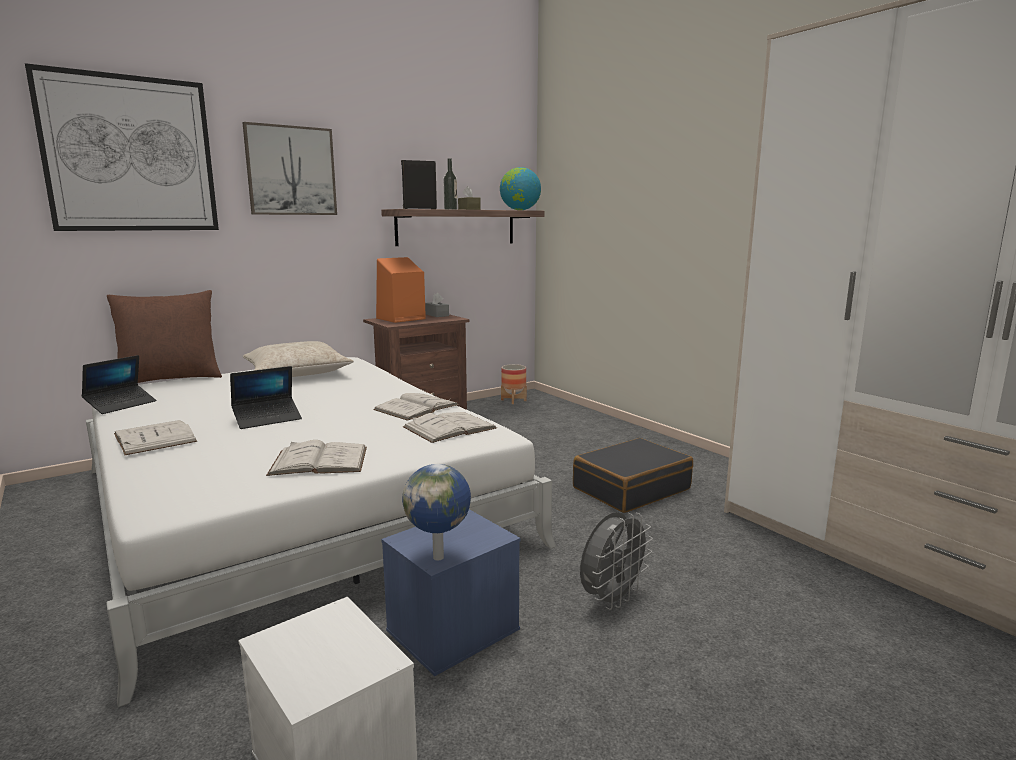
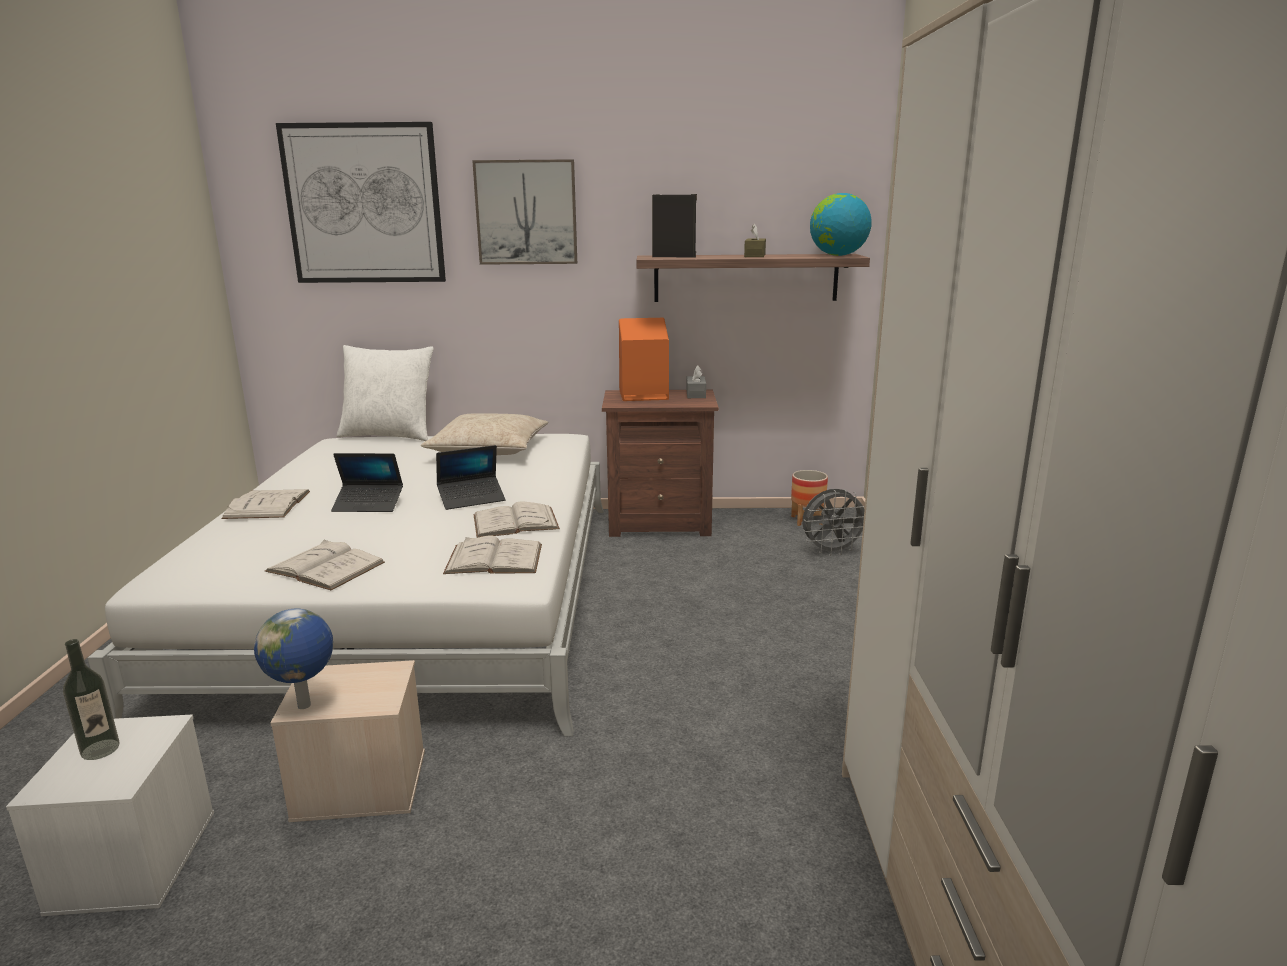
camera: 35 degrees right, 5 degrees up
laptop [82,355,156,414] -> laptop moved to [436,445,506,510]
brown pillow [107,290,222,383] -> white pillow [337,345,434,441]
blue storage box [381,509,520,676] -> beige storage box [271,660,425,822]
bottle [443,158,457,210] -> bottle moved to [63,639,119,760]
black suitcase [573,438,693,513] -> none
grey fan [580,512,653,610] -> grey fan moved to [802,489,865,556]

